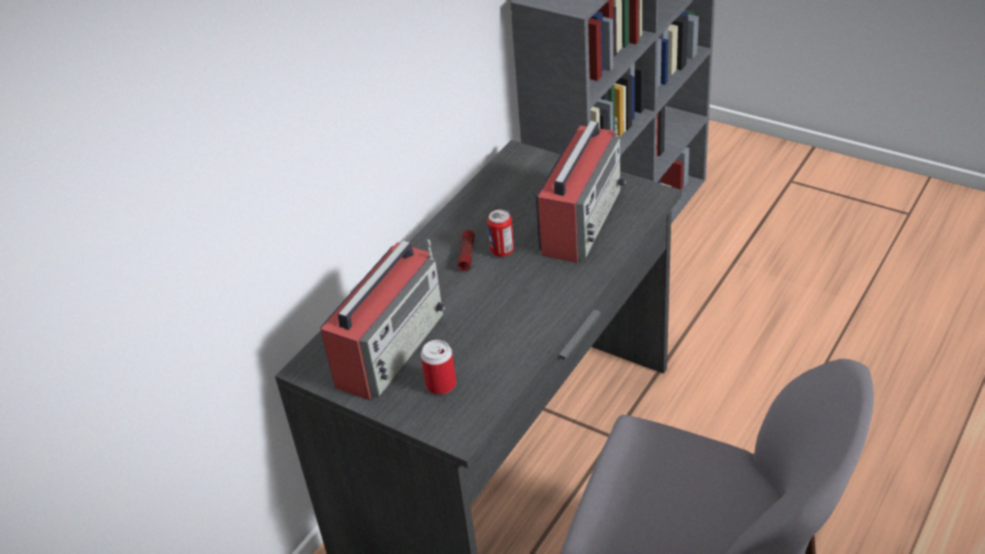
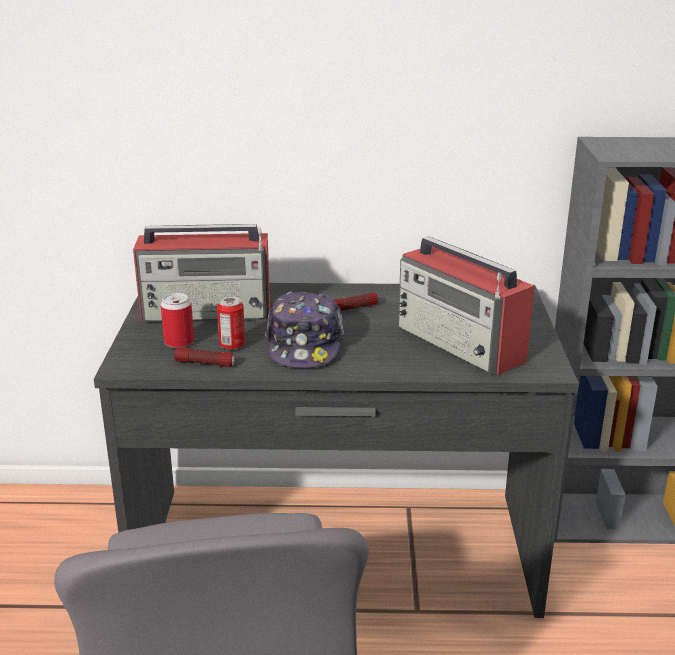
camera: 55 degrees right, 15 degrees down
can [487,210,514,257] -> can moved to [217,296,245,350]
radio [536,117,626,263] -> radio turned 60 degrees clockwise [398,236,535,375]
none -> flashlight [174,347,235,367]
none -> cap [265,291,344,368]

